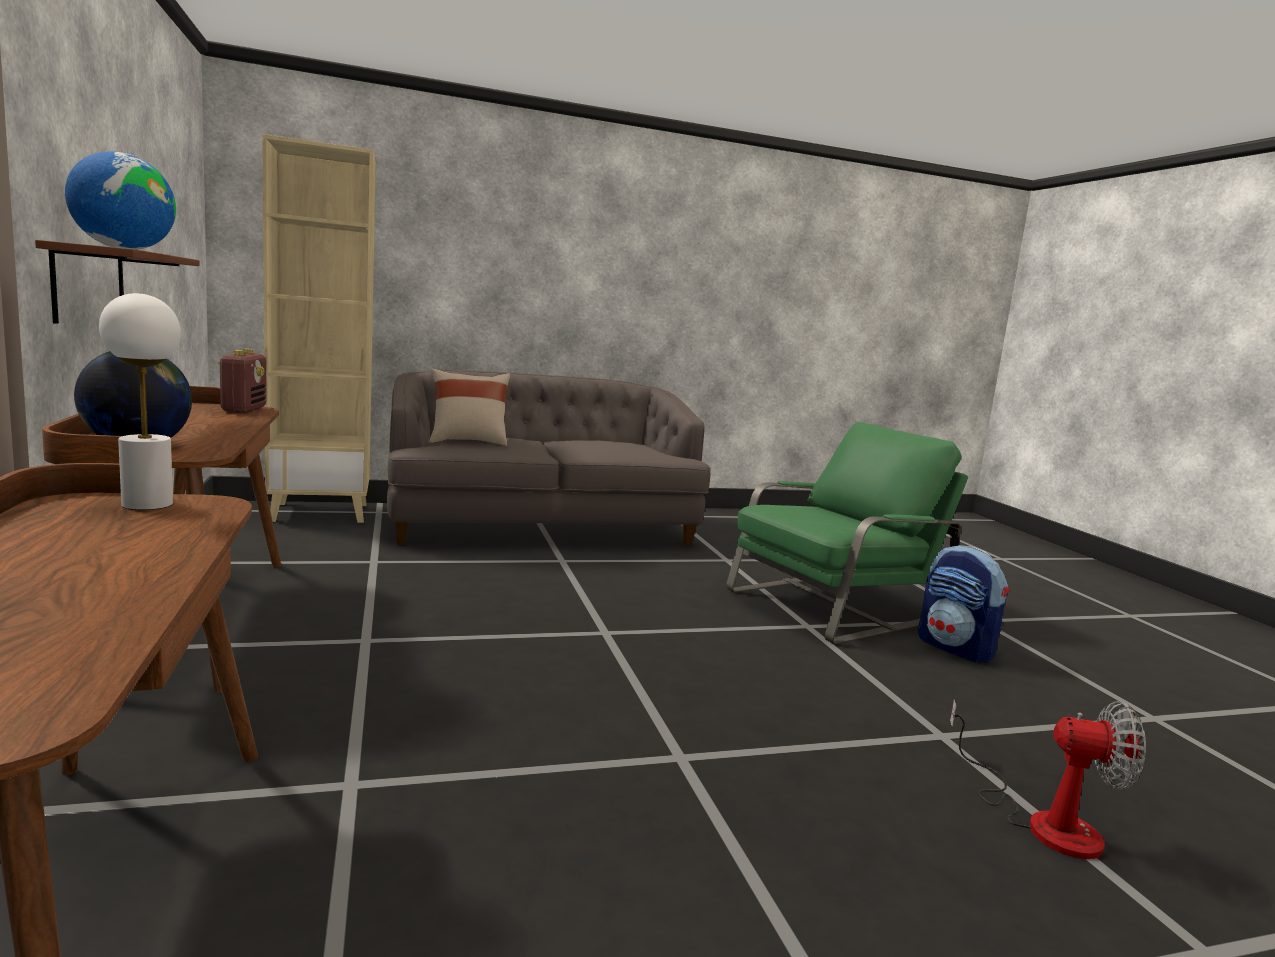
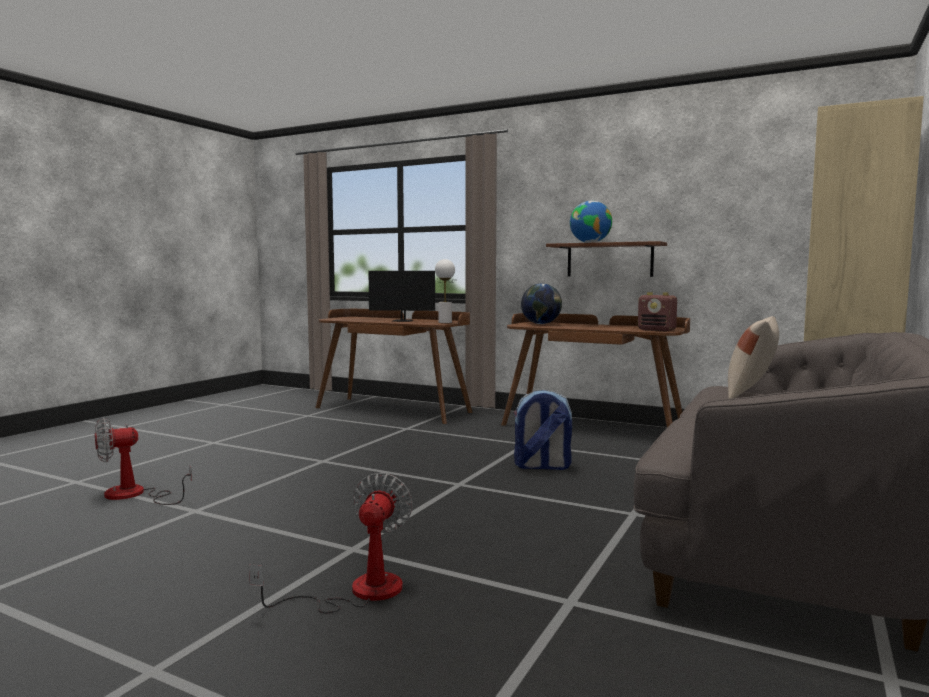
camera: 135 degrees right, 5 degrees down
green armchair [726,422,968,645] -> fan [249,472,413,613]
backpack [918,545,1009,663] -> backpack moved to [514,390,572,470]
none -> monitor [369,271,456,322]

